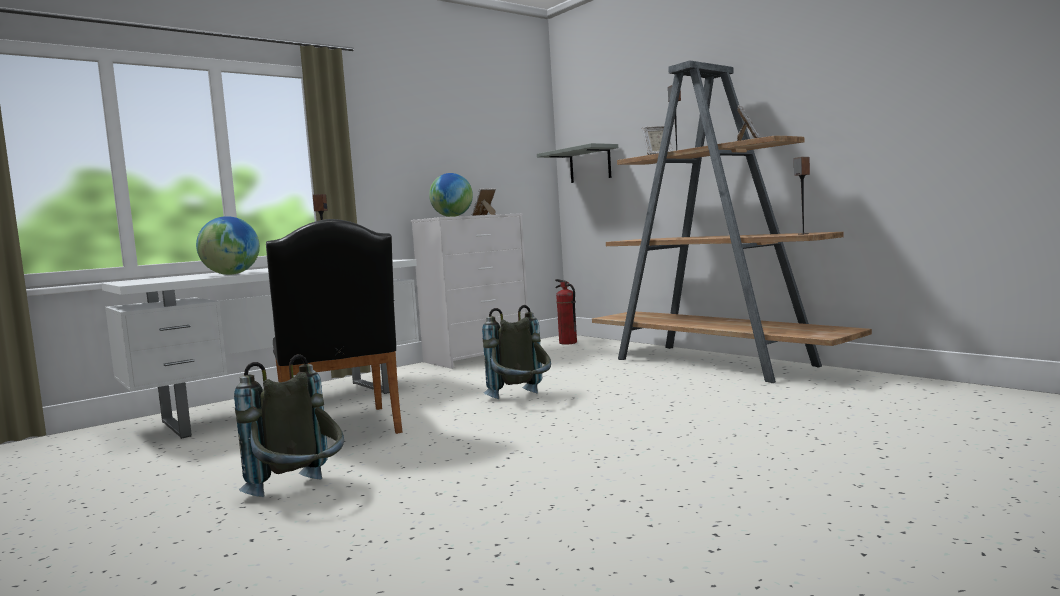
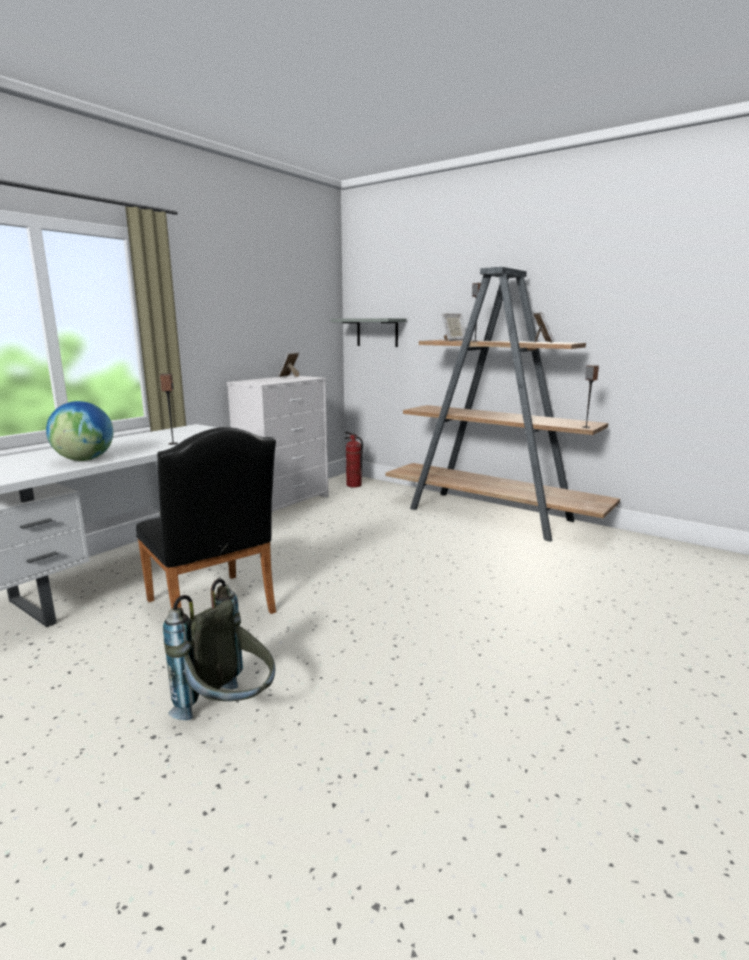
camera: 15 degrees left, 10 degrees up
globe [429,173,473,217] -> none
grey backpack [482,305,551,399] -> none

